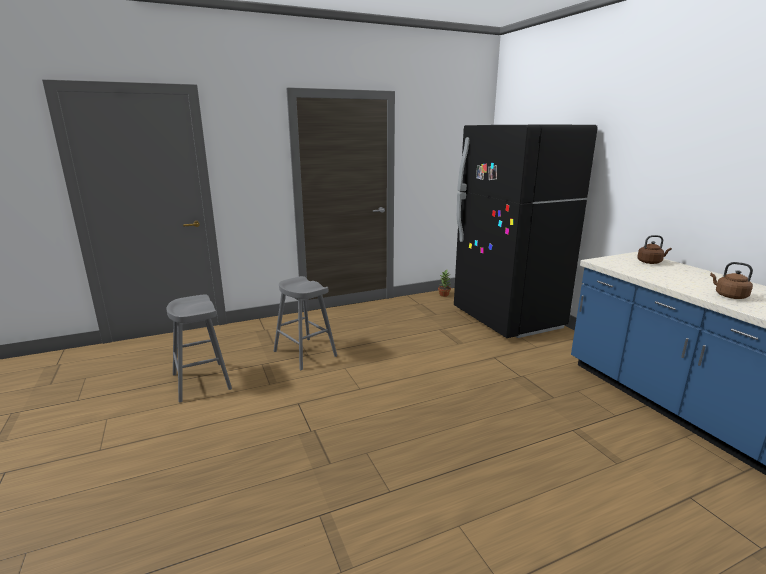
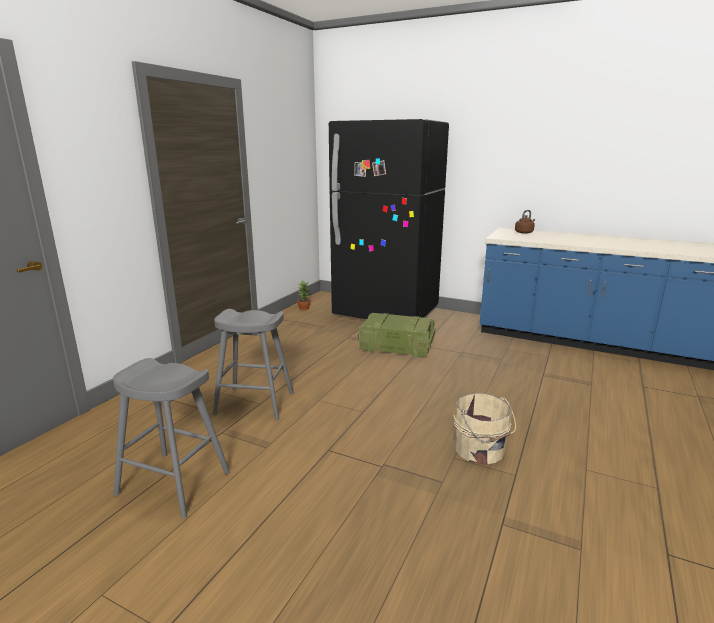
camera: 40 degrees left, 0 degrees up
brown kettle [710,262,753,299] -> none
none -> crate [358,313,435,358]
none -> beige bucket [454,393,516,464]

